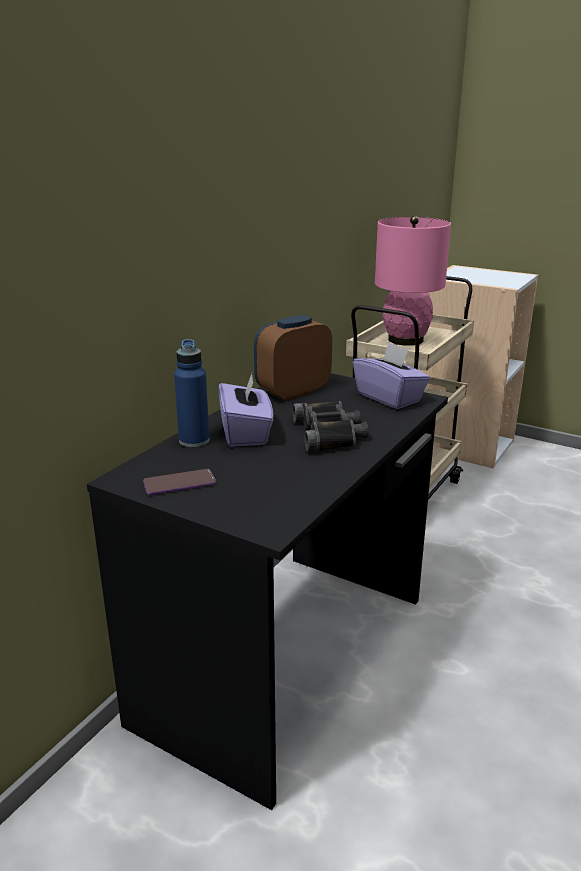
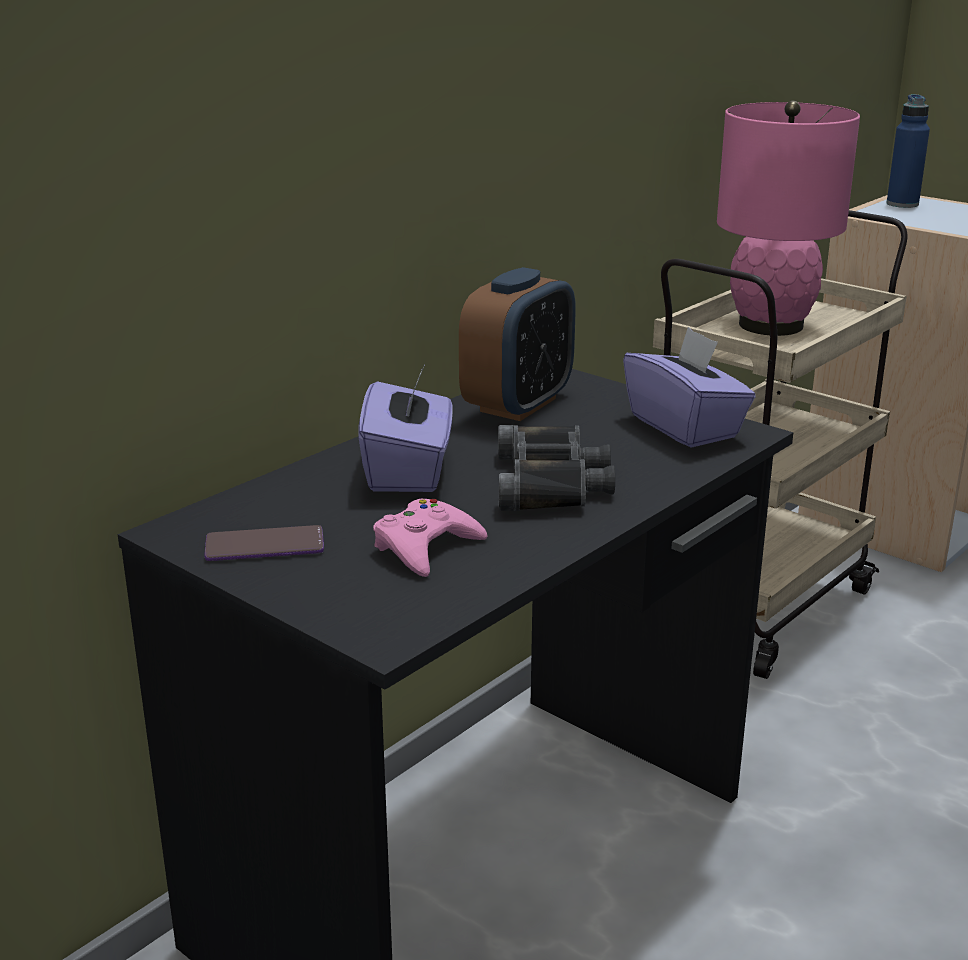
camera: 10 degrees right, 0 degrees up
blue bottle [174,339,210,447] -> blue bottle moved to [886,94,930,208]
alarm clock [254,315,332,400] -> alarm clock turned 150 degrees clockwise [459,267,576,421]
none -> pink game controller [373,499,487,577]

